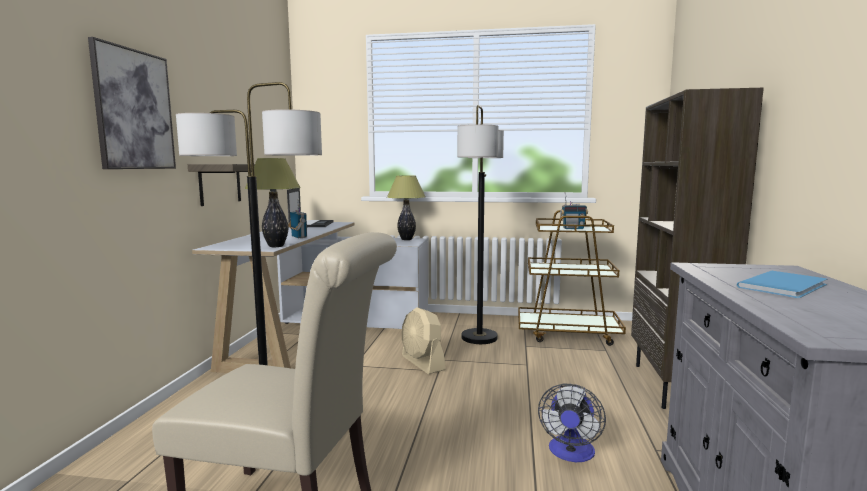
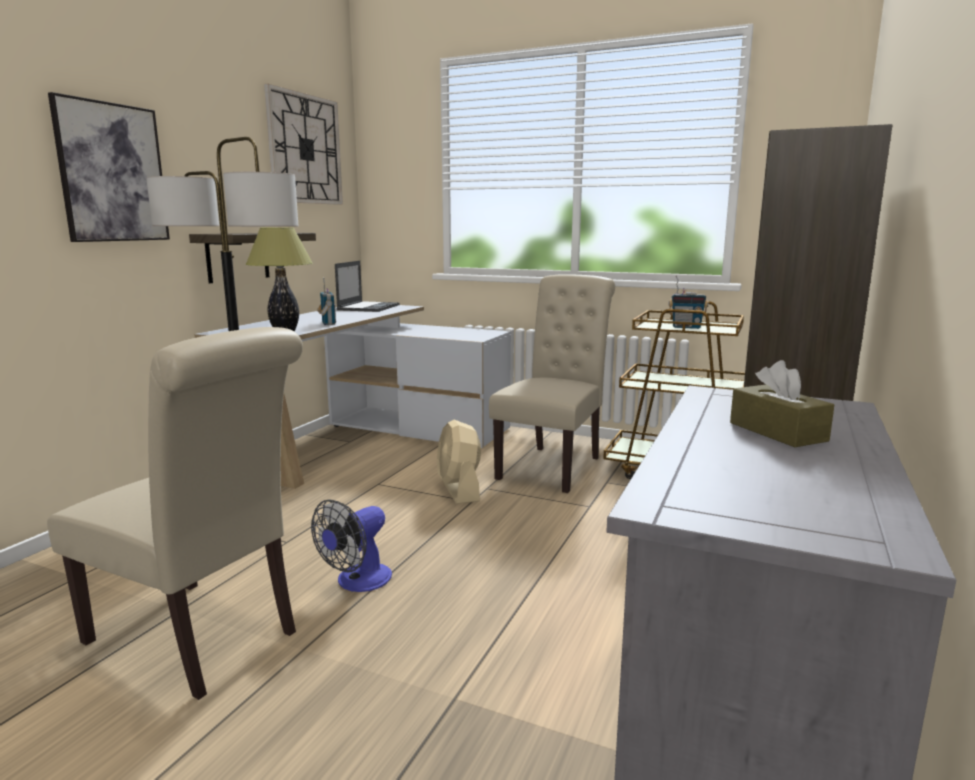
camera: 15 degrees right, 5 degrees up
table lamp [387,175,426,240] -> none
floor lamp [457,105,504,344] -> beige chair [489,274,615,493]
fan [538,384,606,462] -> fan moved to [311,499,392,592]
blue book [737,271,827,298] -> brown tissue box [730,360,834,447]
none -> wall clock [264,84,343,205]

